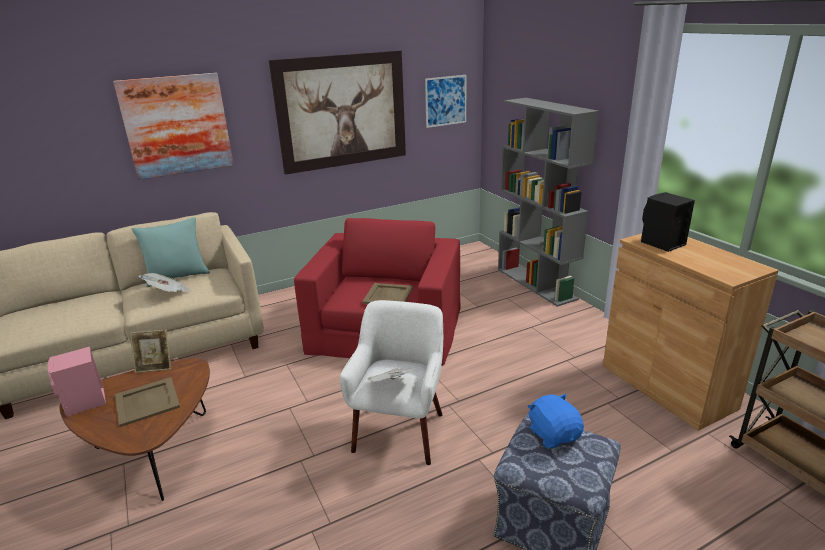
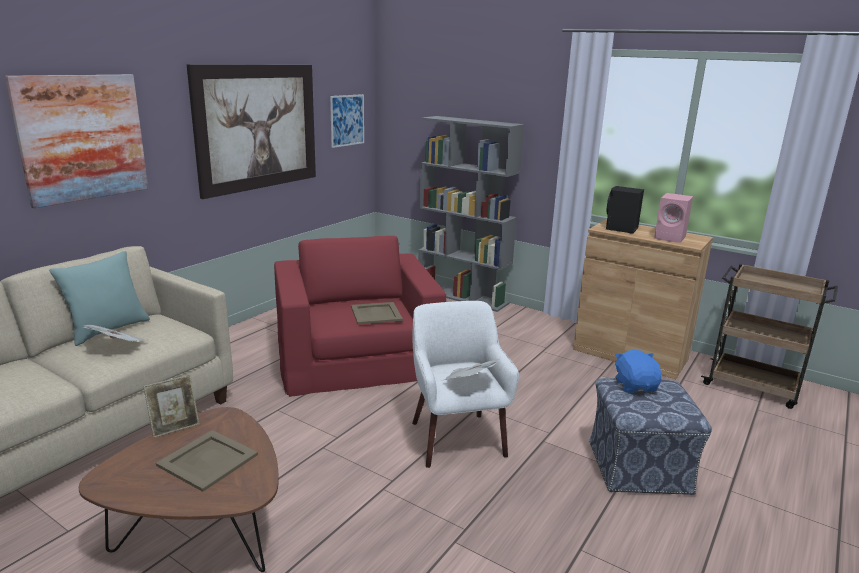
camera: 30 degrees left, 5 degrees down
pink speaker [48,347,106,417] -> pink speaker moved to [654,193,693,243]
blue plush toy [527,394,584,448] -> blue plush toy turned 45 degrees clockwise [615,350,662,393]

